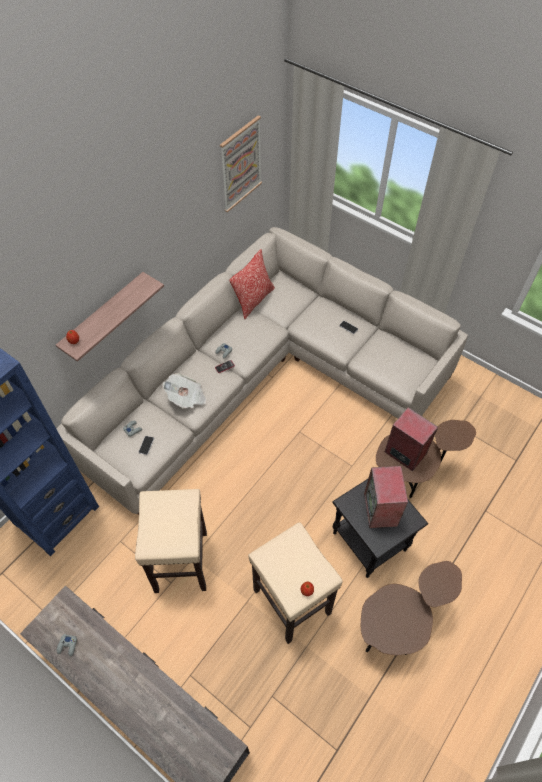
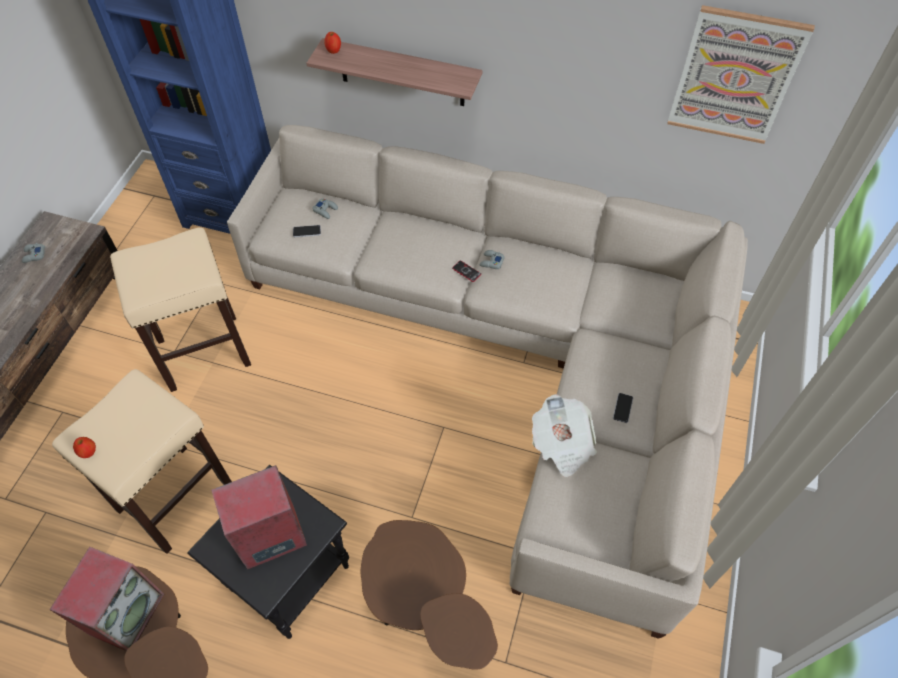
camera: 70 degrees right, 0 degrees up
newspaper [162,373,207,409] -> newspaper moved to [532,394,597,477]
pillow [230,249,275,319] -> none
speaker [385,407,438,472] -> speaker moved to [50,547,164,651]

